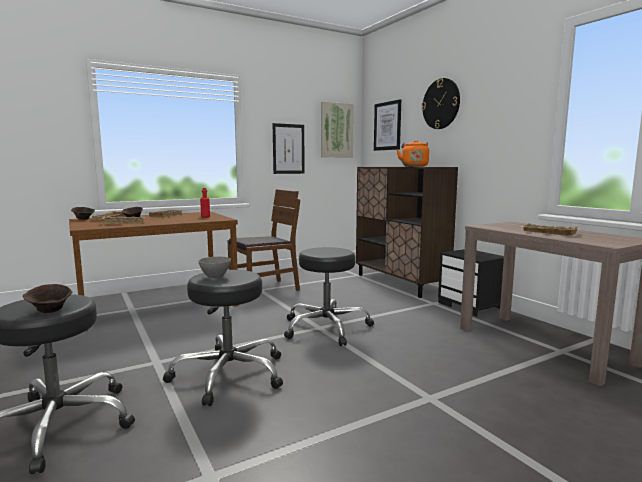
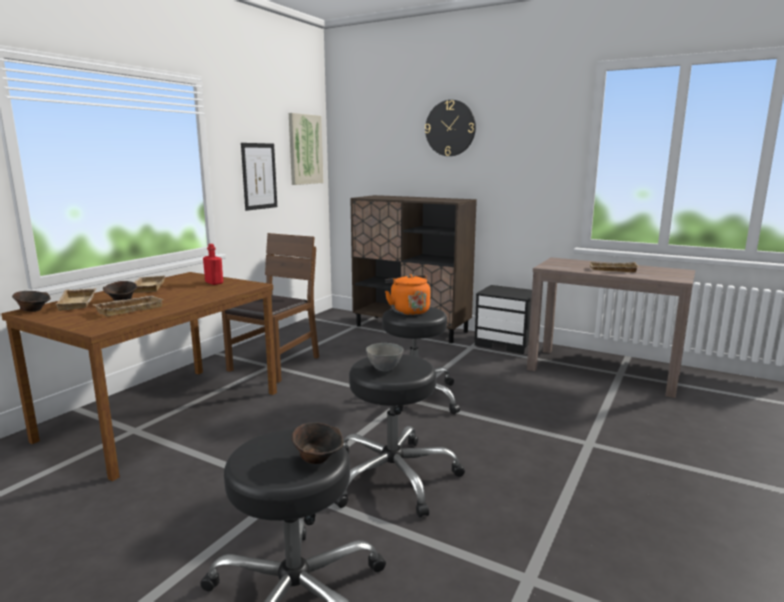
camera: 30 degrees left, 5 degrees up
picture [374,99,401,151] -> none
orange kettle [397,140,429,167] -> orange kettle moved to [385,274,430,315]

